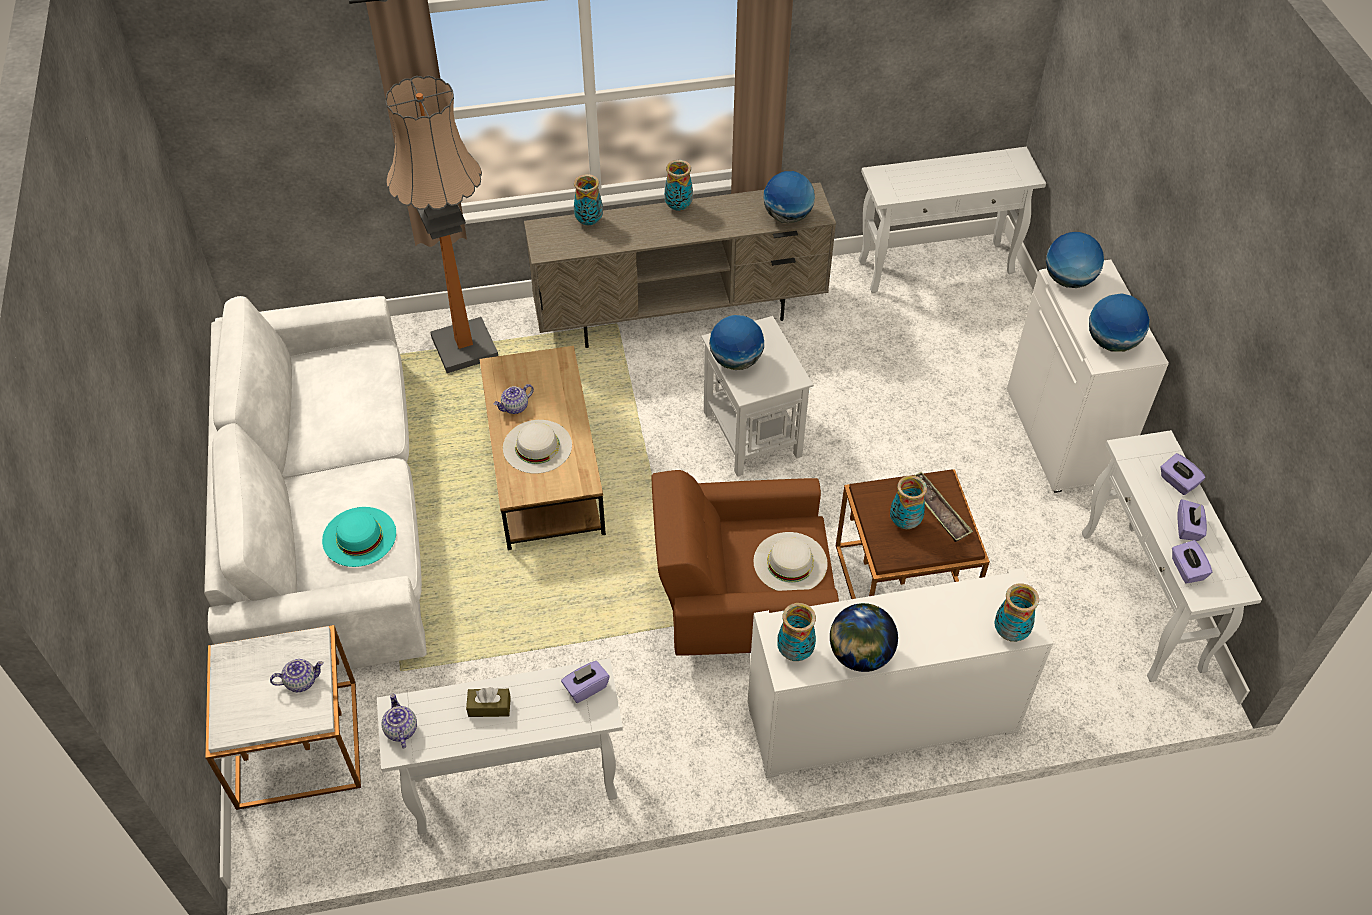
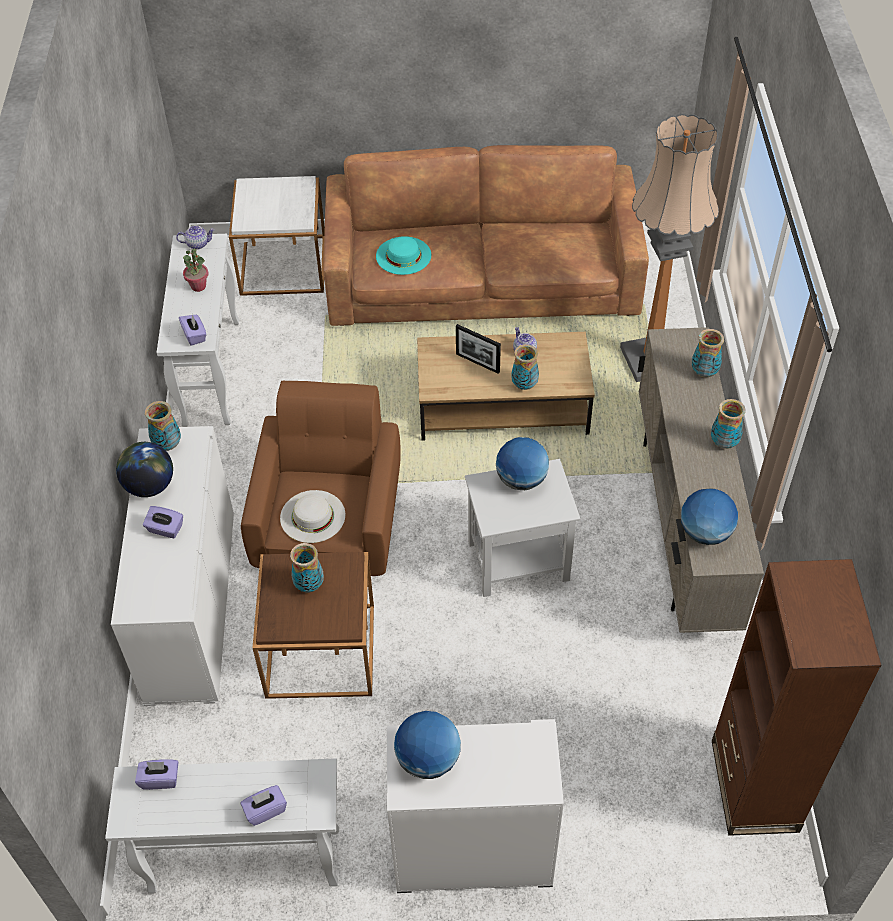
camera: 100 degrees right, 0 degrees up
white sofa [204,296,427,671] -> brown sofa [323,145,649,326]
teapot [270,659,324,692] -> none
brown tissue box [466,687,511,717] -> potted plant [183,248,209,292]
white hat [503,420,572,474] -> picture frame [456,324,501,374]
white console table [859,147,1046,293] -> brown bookcase [712,559,881,836]
tray [914,472,973,542] -> none
vase [994,583,1039,642] -> vase moved to [511,344,539,390]
globe [1046,232,1104,288] -> none
purple tissue box [1177,499,1207,541] -> purple tissue box moved to [143,506,183,538]

